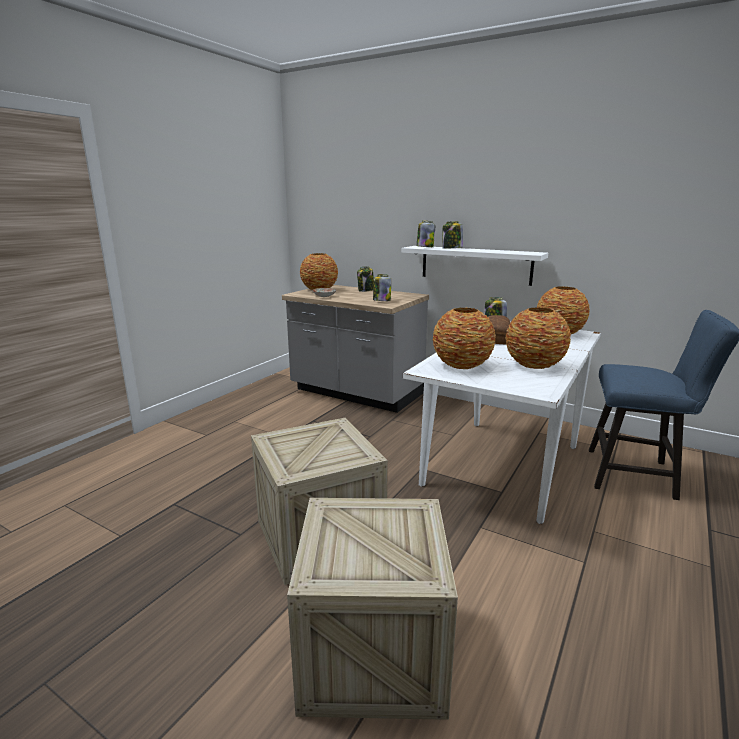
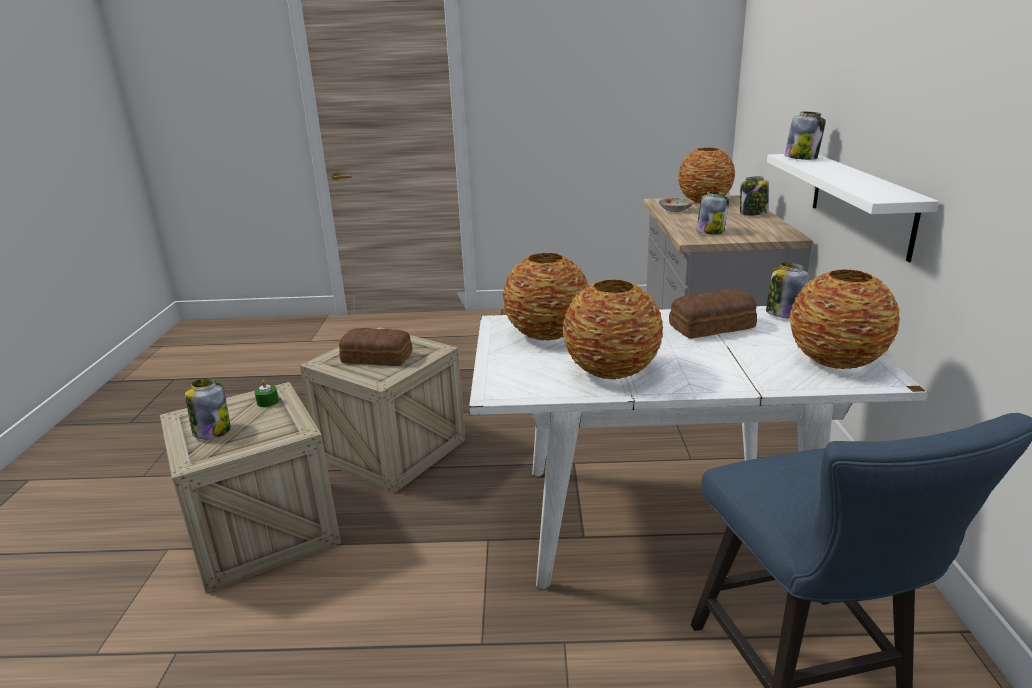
camera: 60 degrees right, 5 degrees up
jar [442,221,463,249] -> jar moved to [185,378,231,439]
none -> green candle [254,380,279,407]
none -> bread [339,328,413,366]

